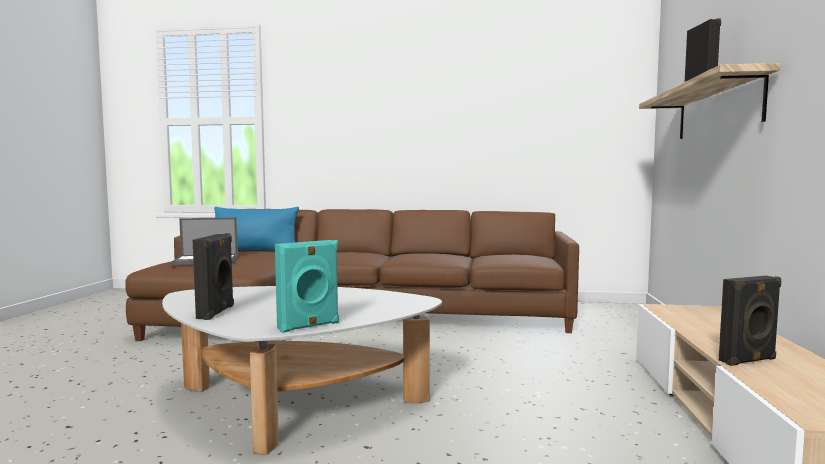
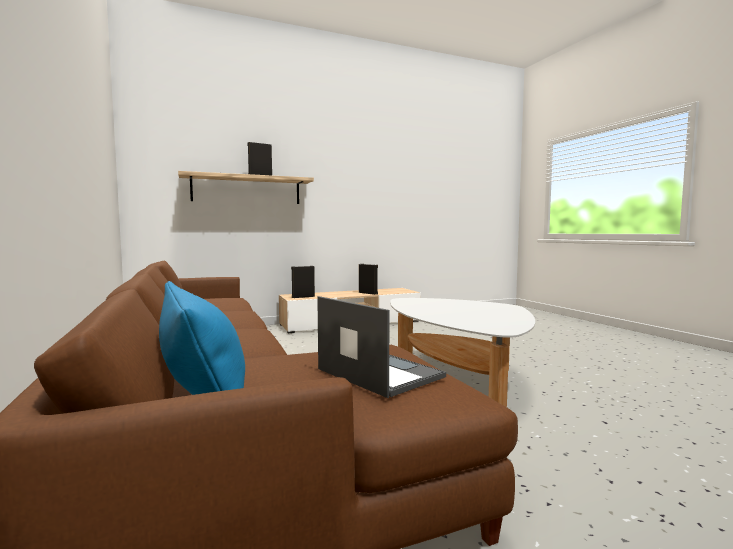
camera: 120 degrees left, 0 degrees up
black speaker [193,233,234,320] -> black speaker moved to [291,266,315,298]
turquoise speaker [275,240,339,333] -> none

